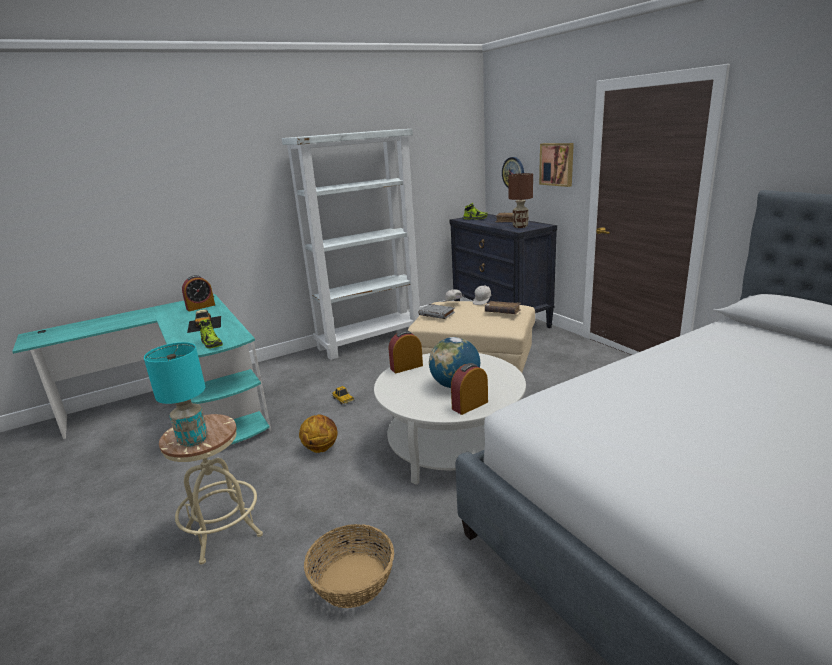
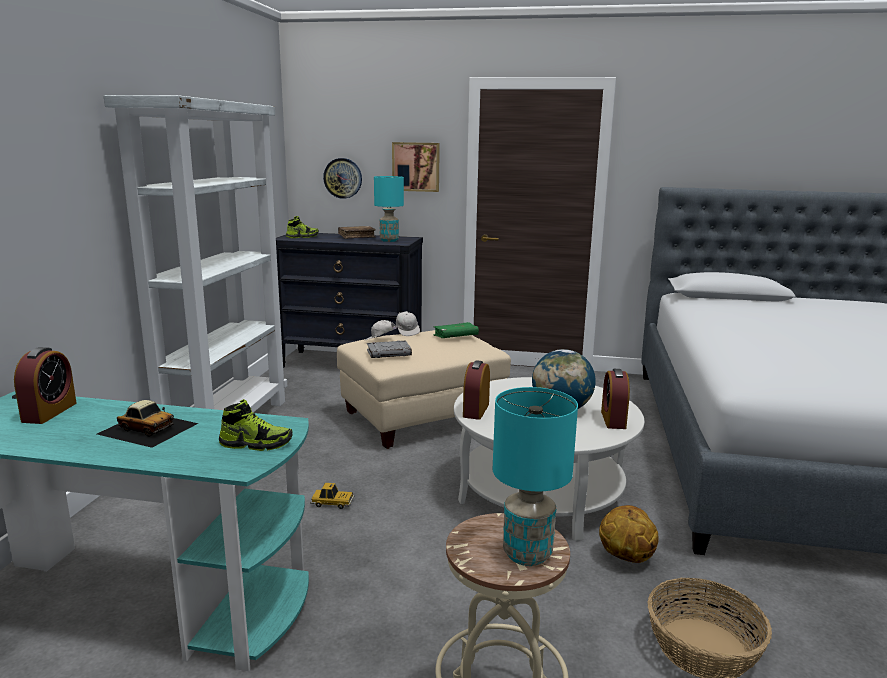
camera: 50 degrees left, 5 degrees down
basketball [299,414,338,453] -> basketball moved to [599,505,659,563]
brown book [485,301,521,314] -> green book [433,322,479,338]
brown table lamp [509,173,533,228] -> turquoise table lamp [374,176,404,242]

